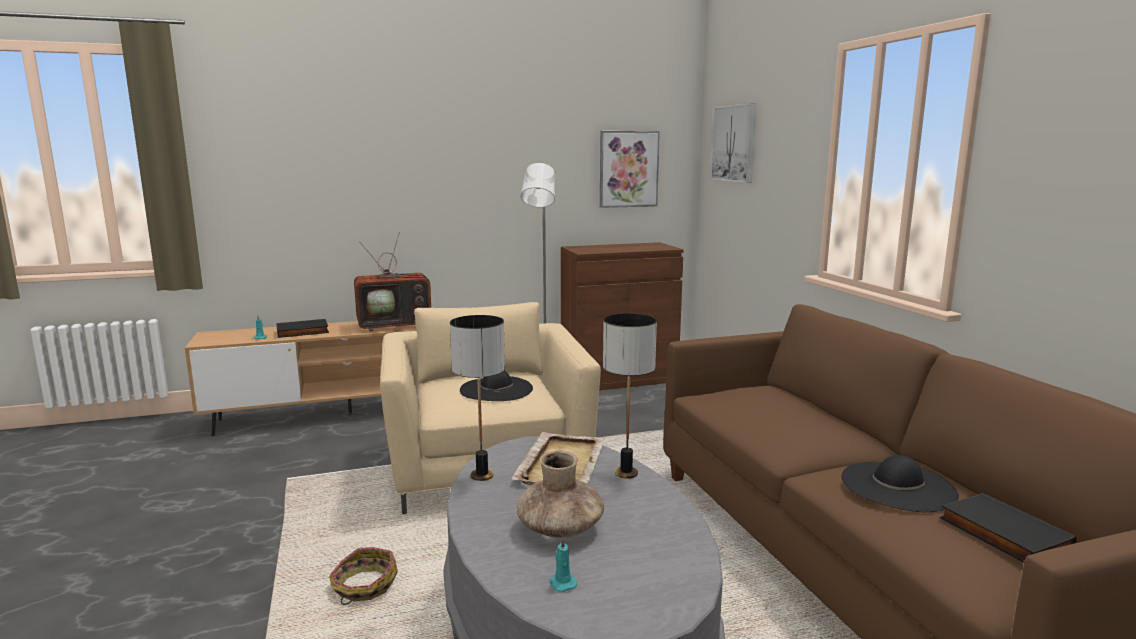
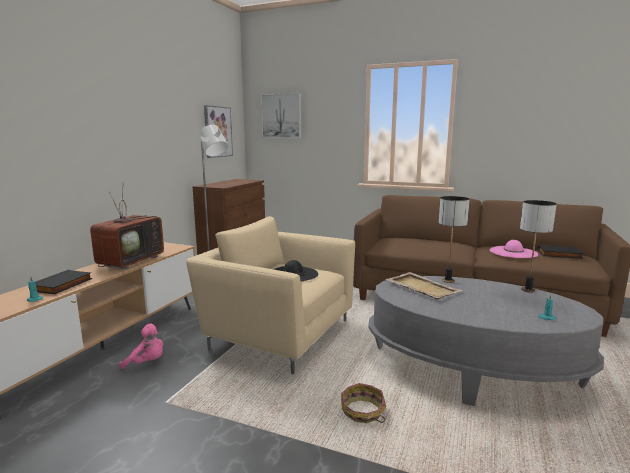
camera: 50 degrees left, 0 degrees up
table lamp [450,315,505,481] -> table lamp moved to [520,200,557,293]
brown vase [517,451,604,538] -> none
black hat [841,455,959,512] -> pink hat [490,240,538,258]
none -> pink plush toy [119,324,163,369]

